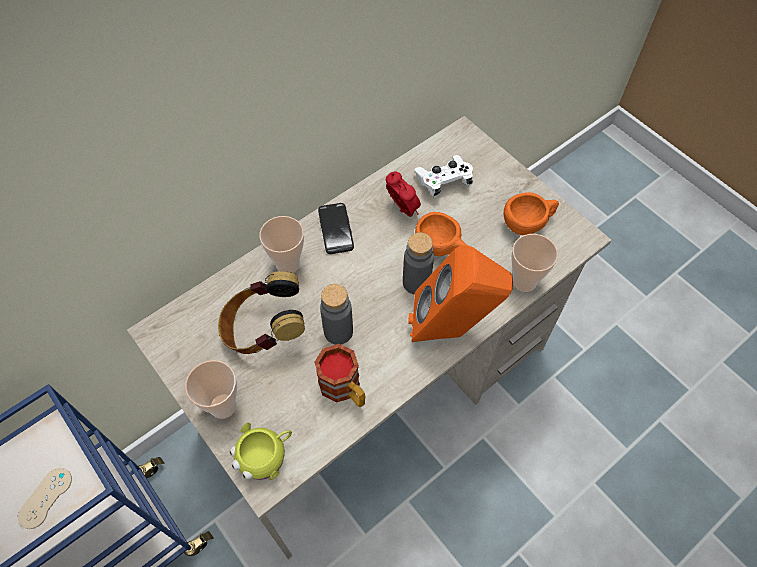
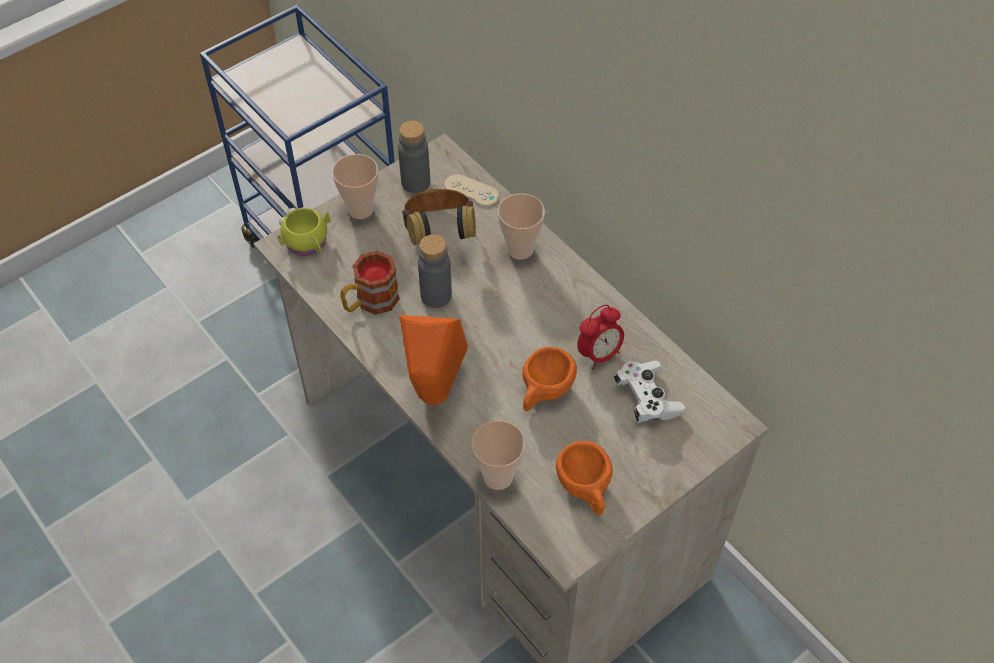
camera: 90 degrees right, 5 degrees down
beige game controller [18,468,72,529] -> beige game controller moved to [444,174,499,206]
phone [318,203,354,254] -> none
grey bottle [403,232,434,295] -> grey bottle moved to [398,121,430,193]

